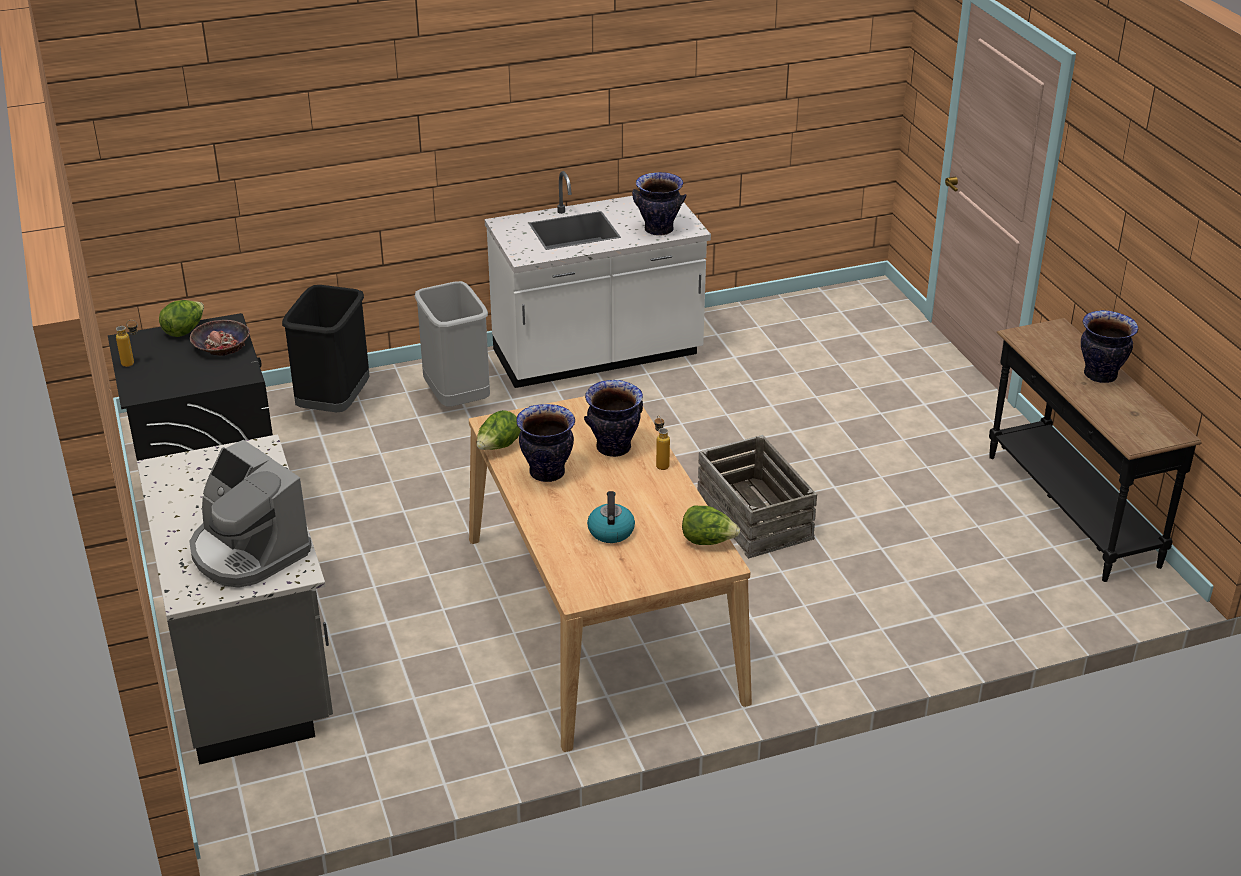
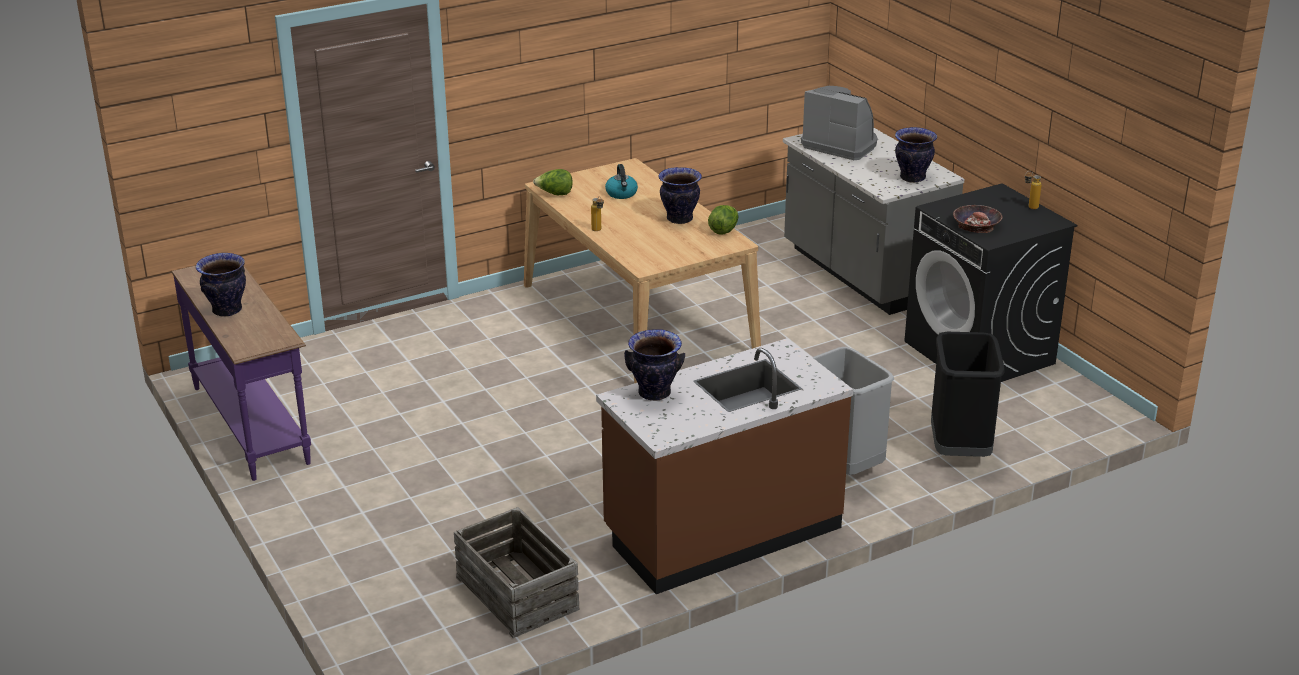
camera: 170 degrees right, 5 degrees down
lettuce [159,300,204,337] -> none
white counter [485,171,711,388] -> brown counter [596,338,853,594]
vase [584,380,643,457] -> vase moved to [895,127,937,183]
crate [698,435,817,559] -> crate moved to [454,507,579,638]
black console table [989,318,1202,582] -> purple console table [172,266,311,481]

